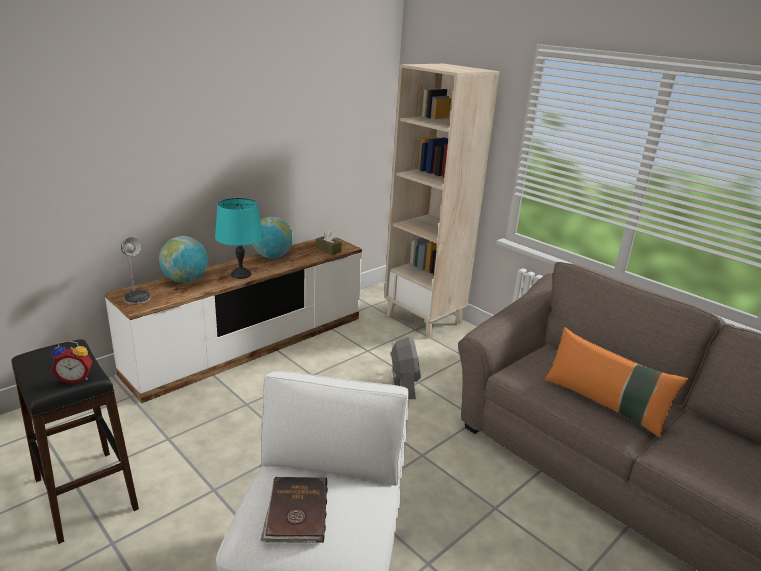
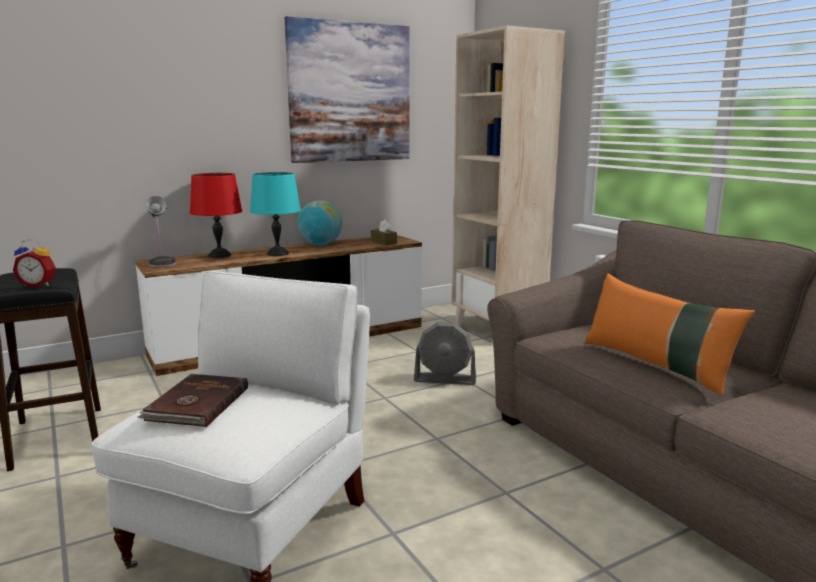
camera: 15 degrees right, 10 degrees down
globe [159,236,208,283] -> red table lamp [190,173,242,258]
grey fan [391,337,421,399] -> grey fan turned 90 degrees clockwise [414,322,476,385]
none -> picture [284,16,409,163]

